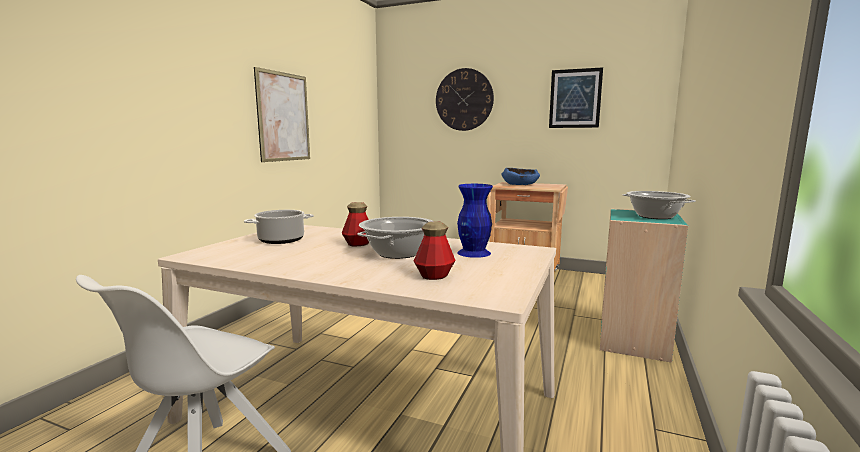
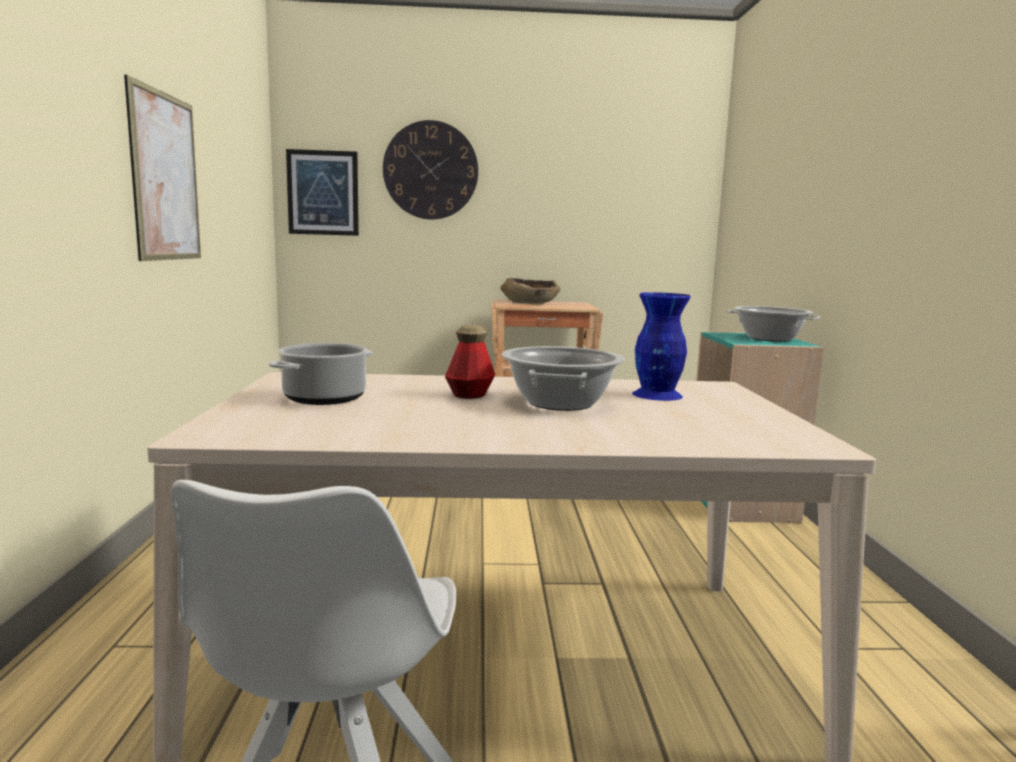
camera: 25 degrees left, 0 degrees up
bottle [414,222,456,280] -> none
blue bowl [502,168,540,185] -> brown bowl [500,278,560,304]
picture [549,67,603,128] -> picture moved to [286,149,359,236]

